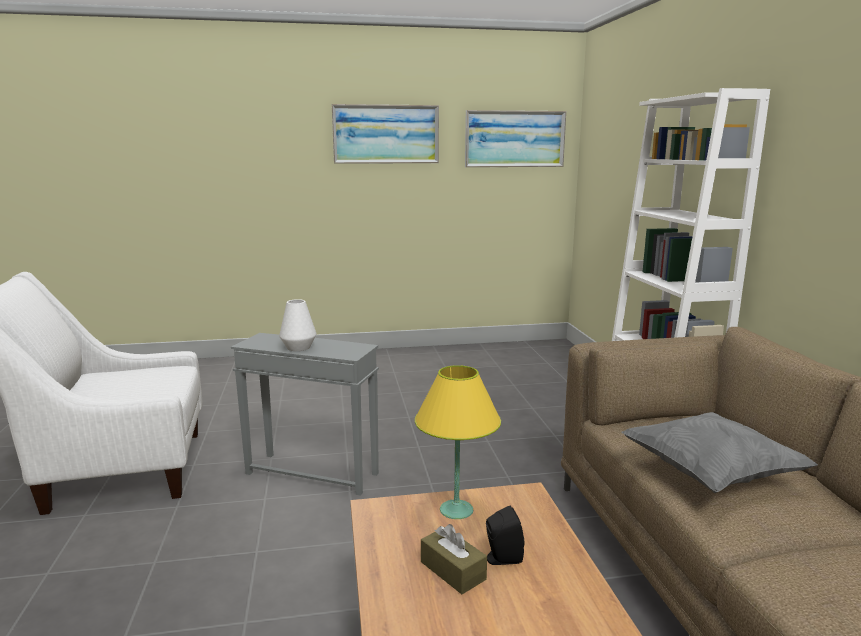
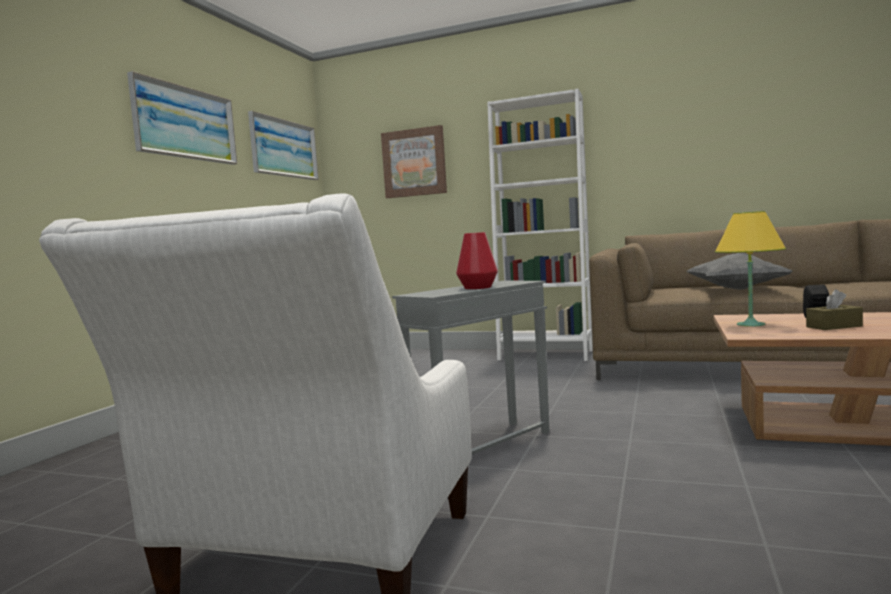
camera: 60 degrees left, 10 degrees down
white vase [279,299,316,351] -> red vase [456,232,498,289]
none -> picture [381,125,447,198]

